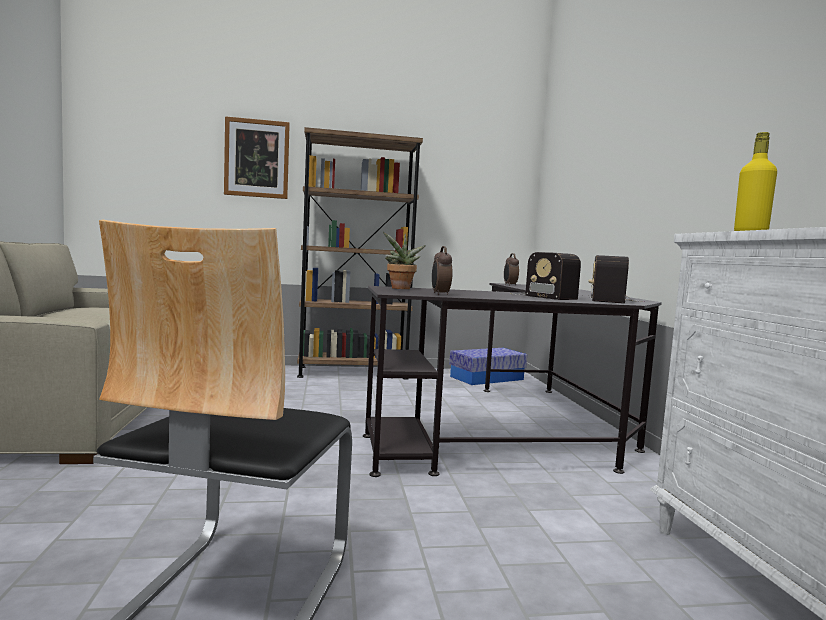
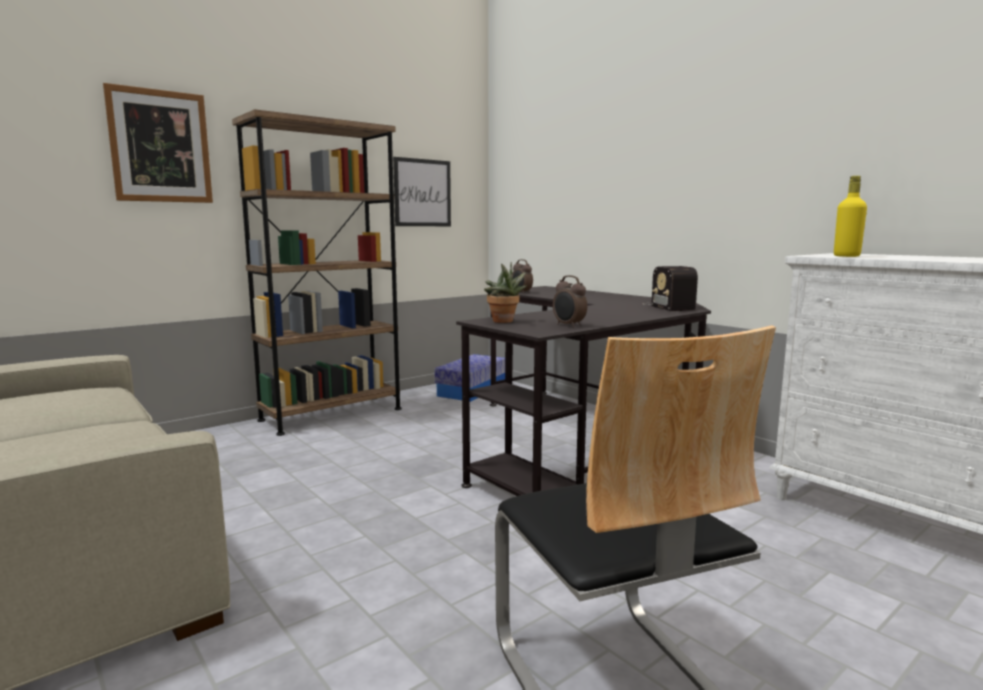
camera: 30 degrees left, 5 degrees up
radio [510,252,581,300] -> none
none -> picture [393,157,451,226]

